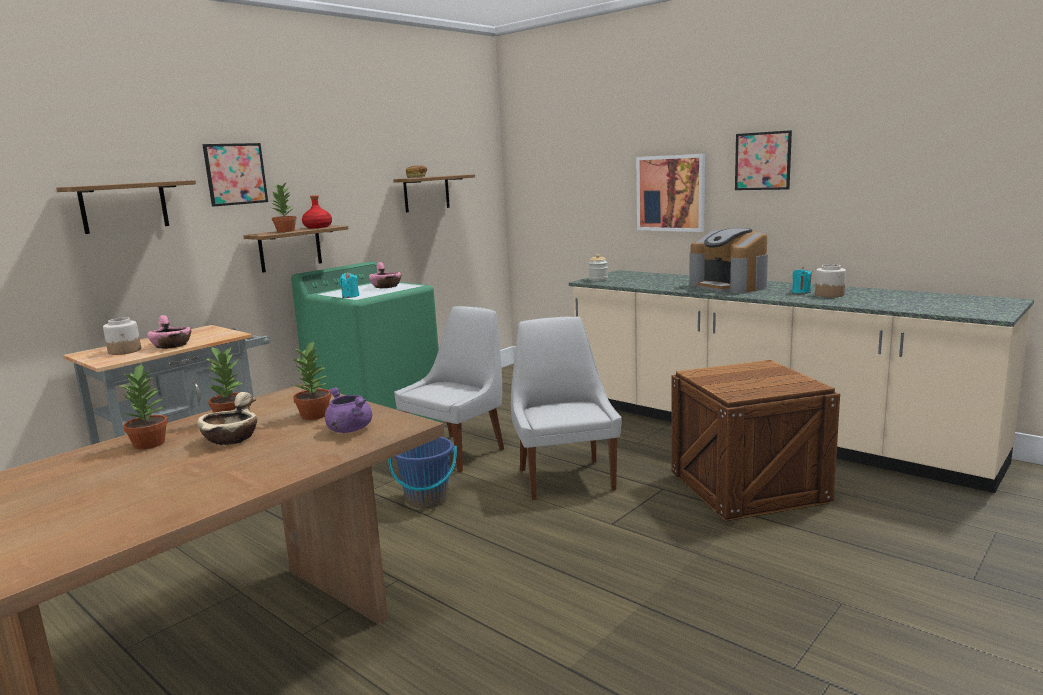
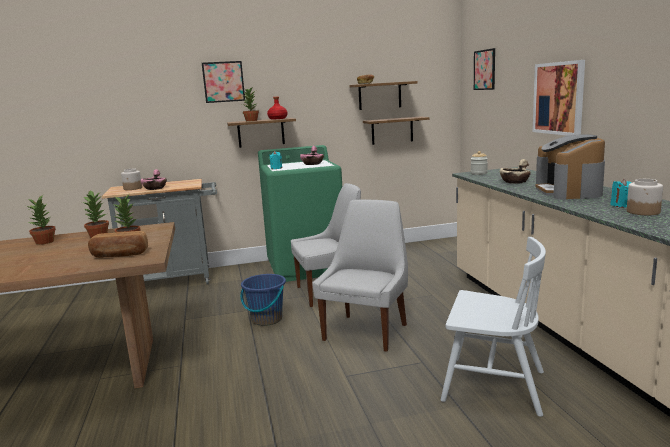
camera: 35 degrees right, 0 degrees up
shelf [56,180,196,234] -> shelf moved to [363,116,429,145]
beige bowl [197,392,257,445] -> beige bowl moved to [500,159,531,184]
purple cooking pot [325,387,372,433] -> bread [88,231,148,258]
crate [672,360,840,521] -> white chair [441,237,546,417]
picture [735,130,792,190] -> picture moved to [474,48,495,90]

